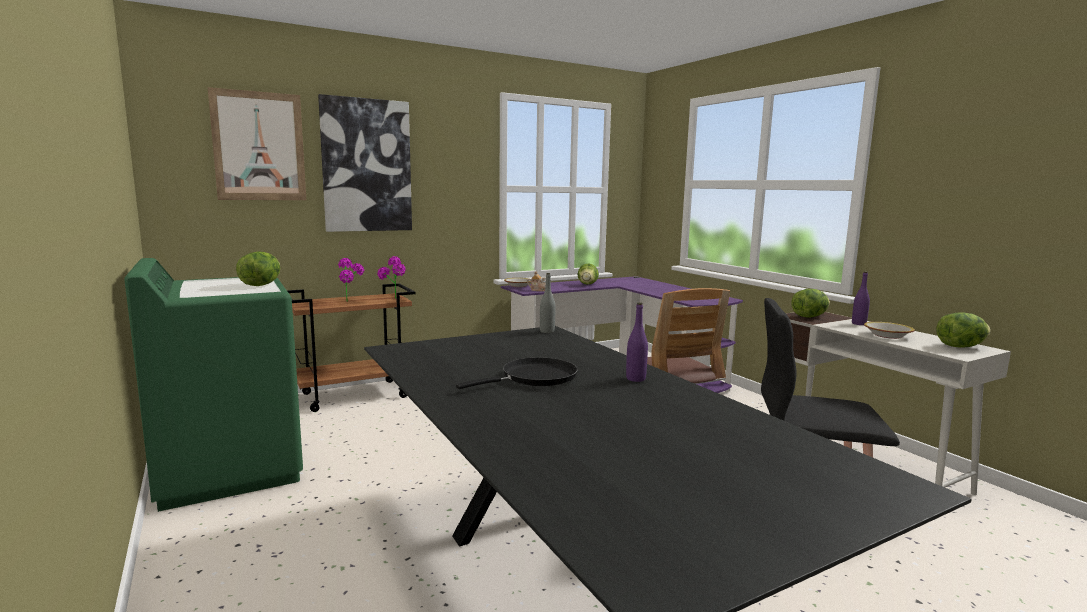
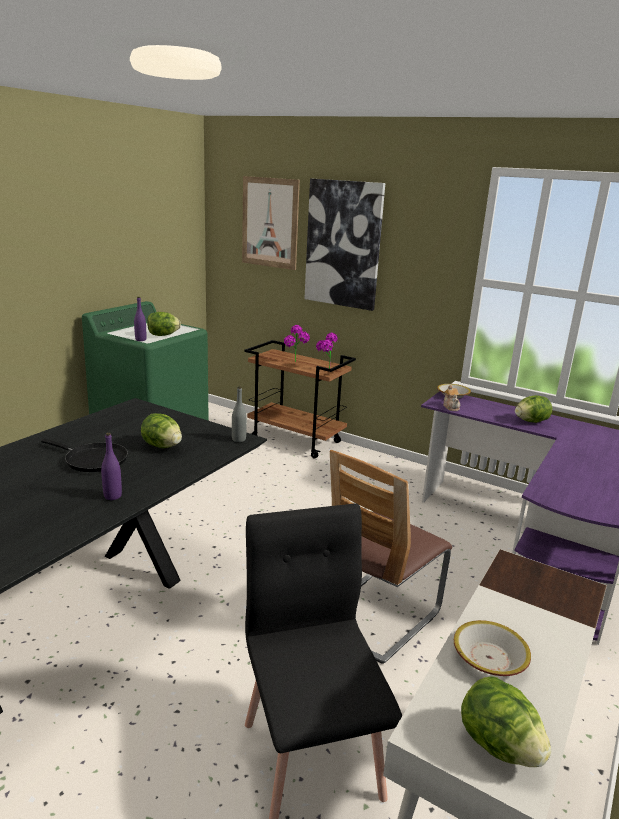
camera: 60 degrees right, 10 degrees up
lettuce [791,289,830,317] -> lettuce moved to [141,413,182,448]
purple bottle [852,271,870,325] -> purple bottle moved to [134,297,146,341]

